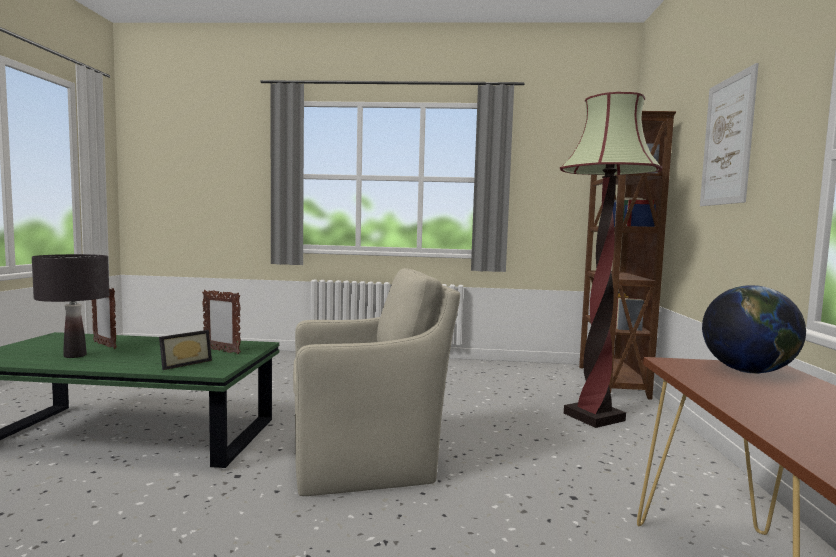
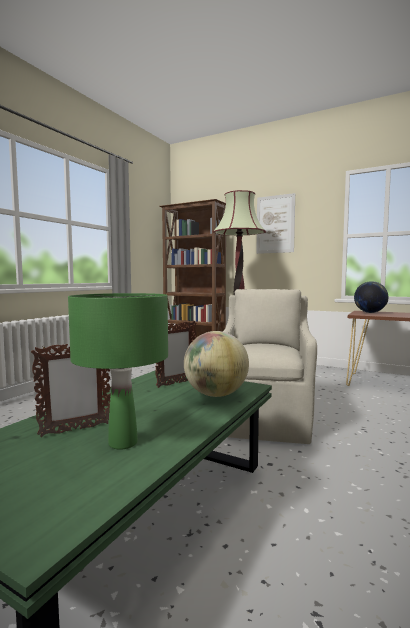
camera: 65 degrees left, 0 degrees up
black table lamp [32,254,109,358] -> green table lamp [68,293,168,450]
picture frame [159,330,212,370] -> globe [184,331,249,397]

